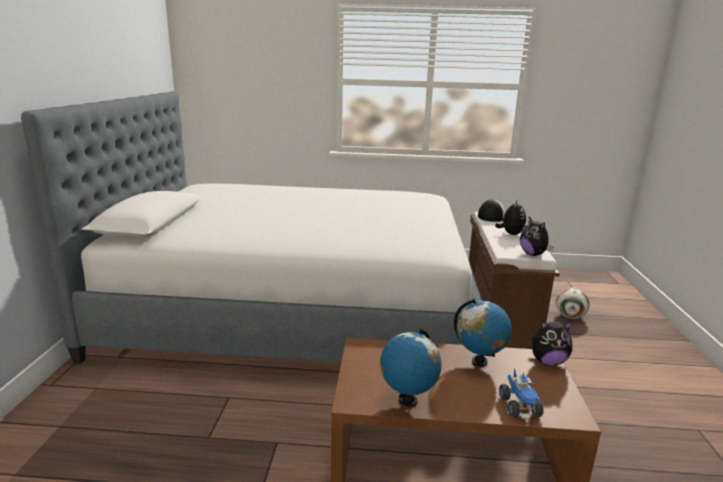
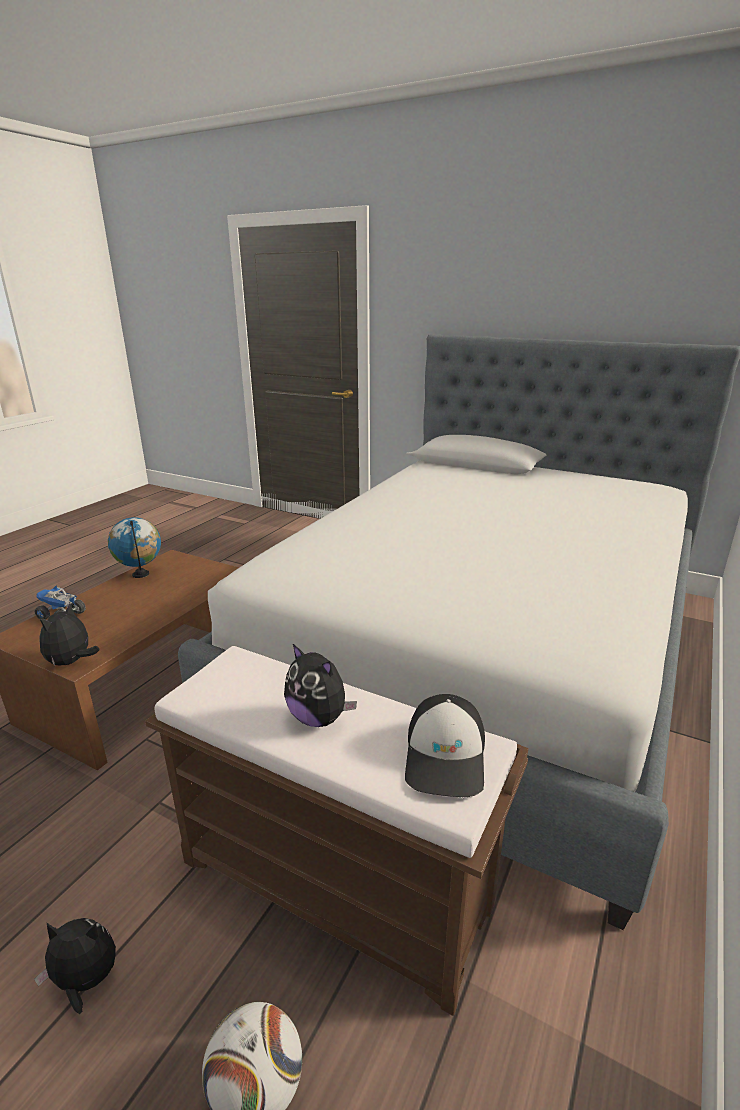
camera: 115 degrees right, 5 degrees up
globe [454,299,512,367] -> none
plush toy [520,216,553,256] -> plush toy moved to [34,918,116,1014]

